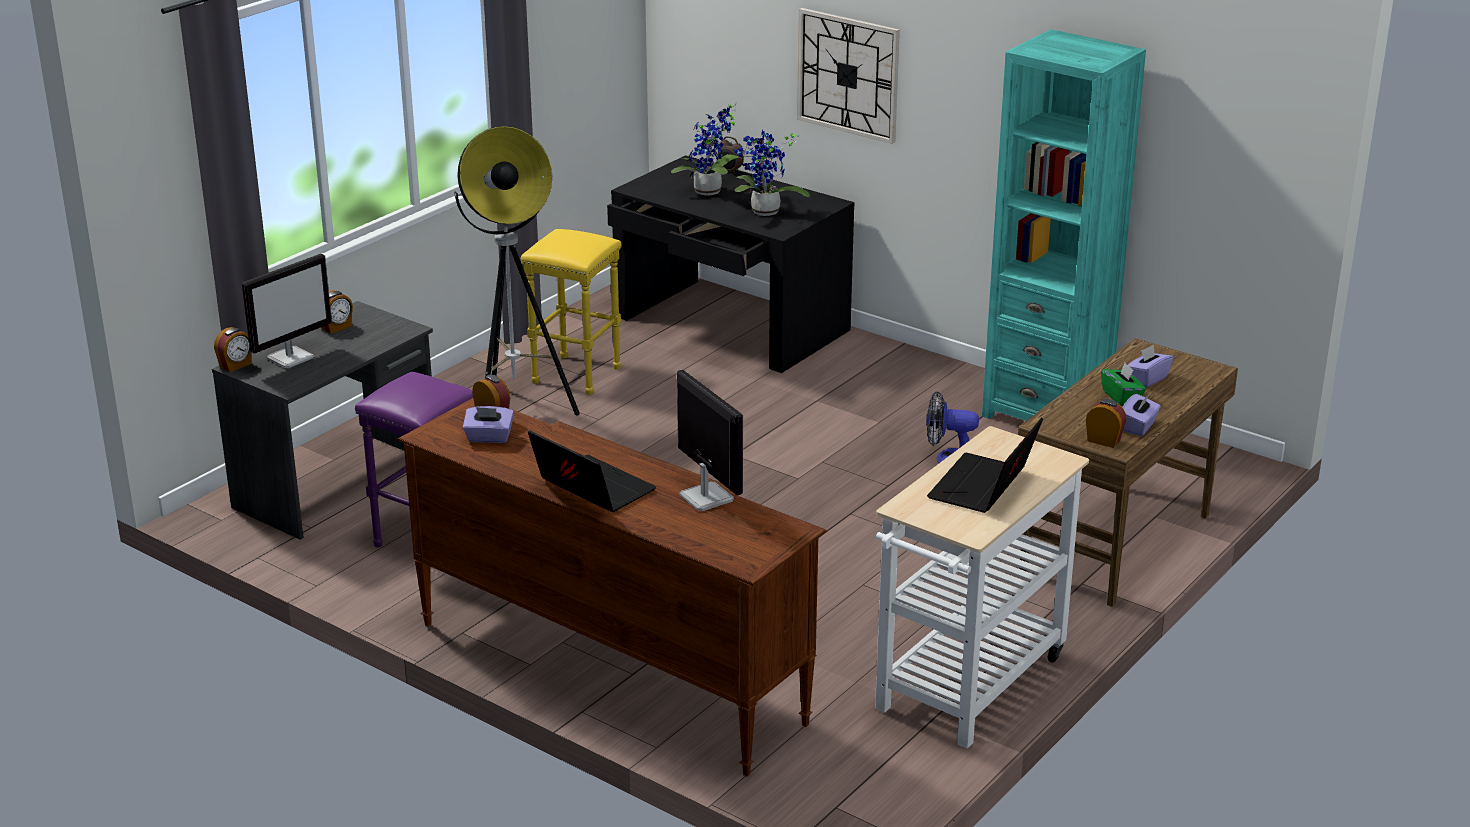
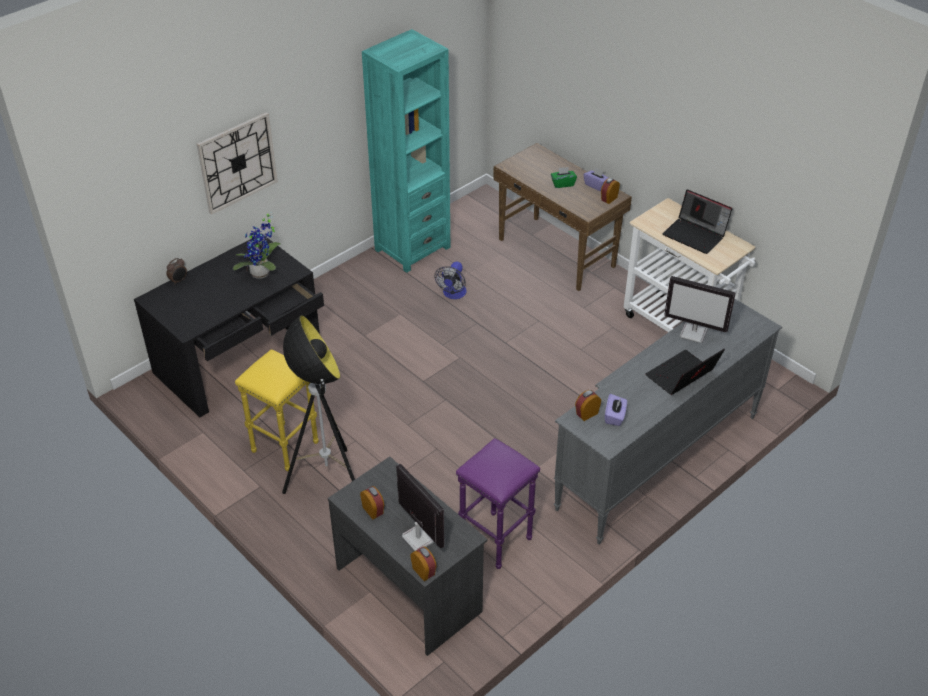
camera: 80 degrees left, 15 degrees up
brown cabinet [398,398,826,777] -> grey cabinet [554,299,782,545]
potted plant [671,102,743,196] -> none
monitor [677,369,743,511] -> monitor turned 135 degrees counterclockwise [664,276,736,343]
purple tissue box [1128,345,1173,388] -> none

